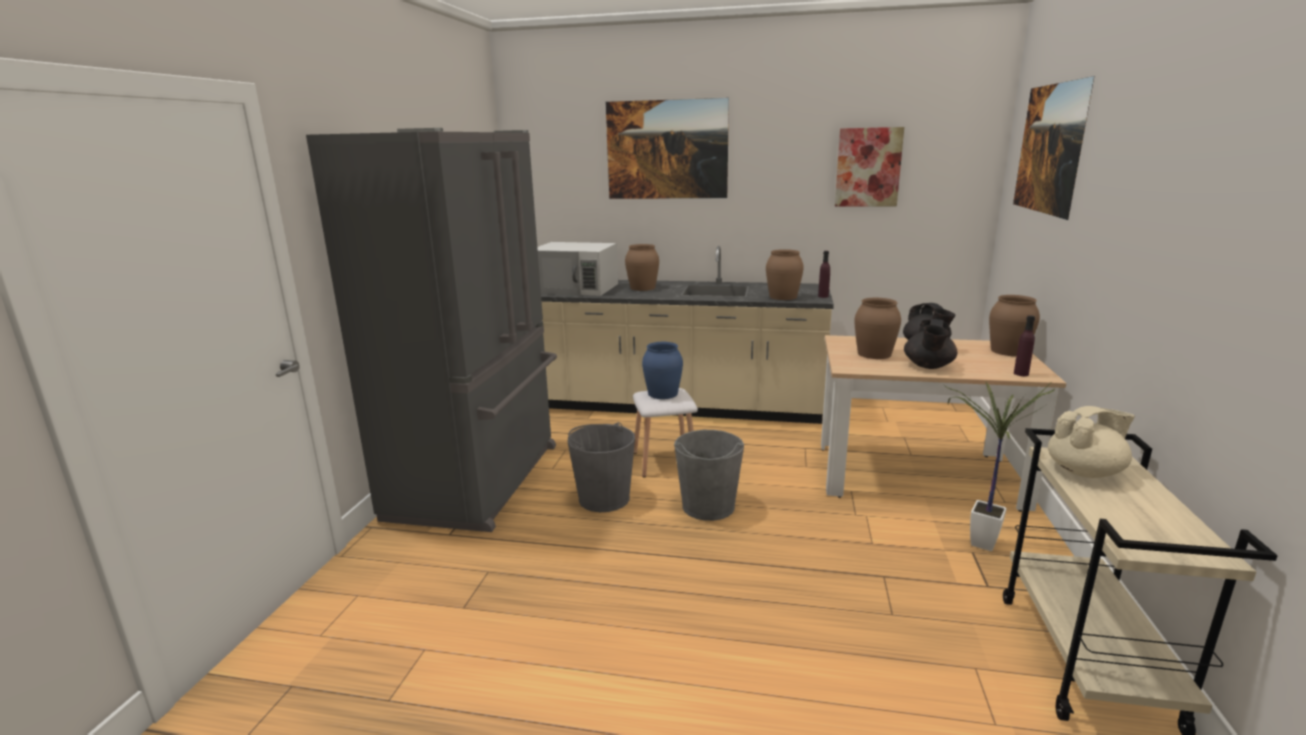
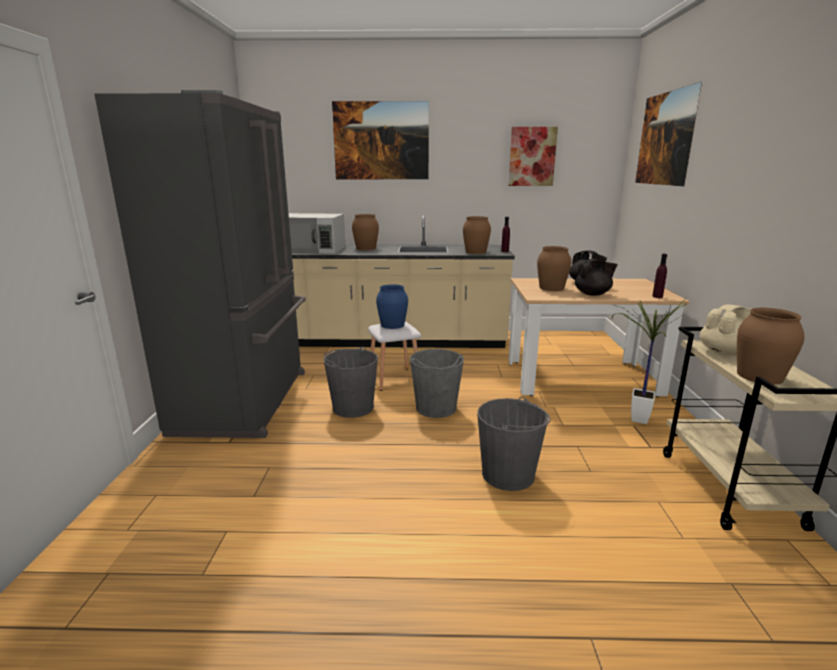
camera: 10 degrees left, 0 degrees up
black teapot [904,319,957,369] -> black teapot turned 105 degrees counterclockwise [575,259,618,296]
brown vase [989,295,1040,356] -> brown vase moved to [737,308,804,385]
none -> grey bucket [477,397,551,491]

